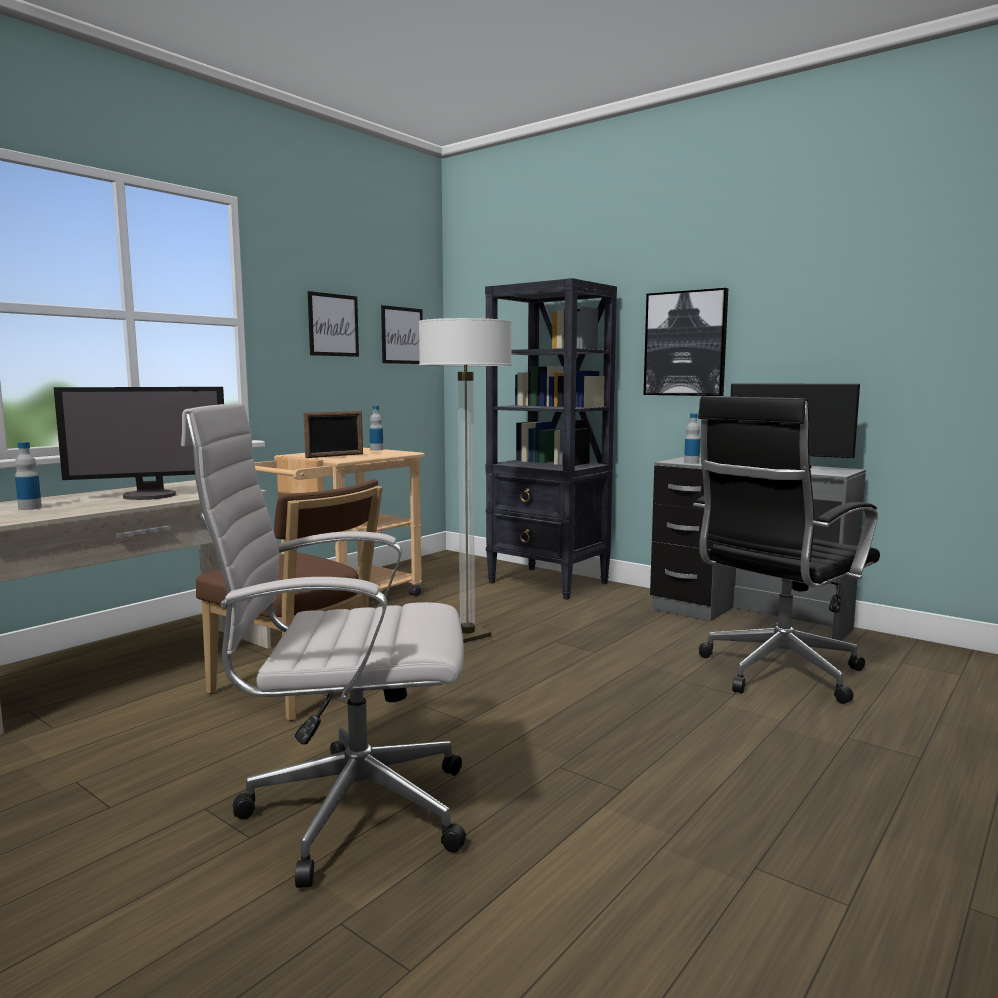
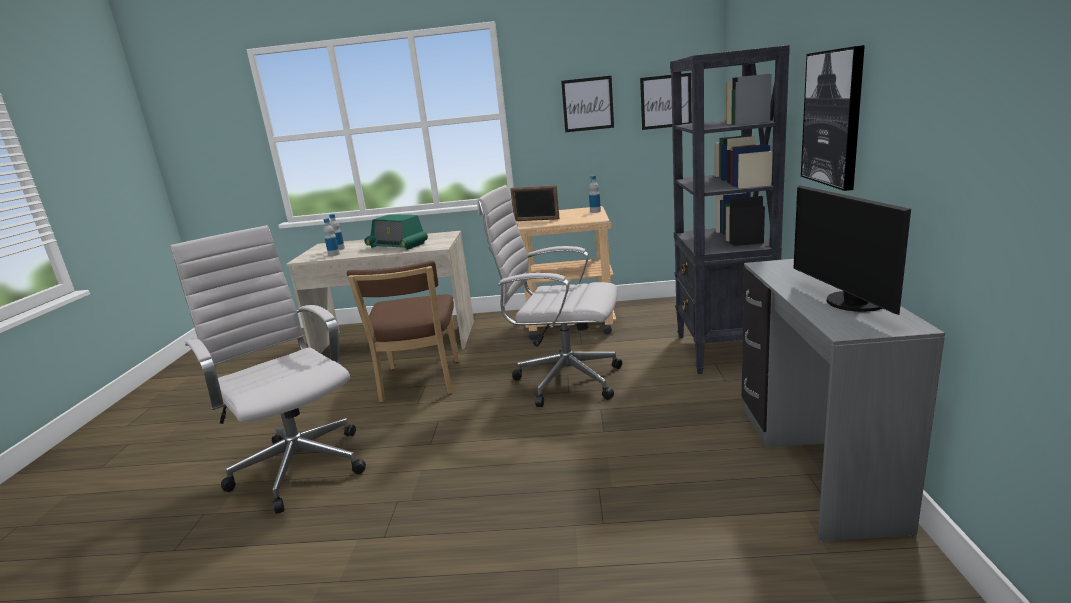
camera: 55 degrees right, 10 degrees up
monitor [54,387,224,500] -> radio [364,214,428,250]
floor lamp [419,318,512,643] -> white office chair [477,185,622,407]
bottle [684,413,700,464] -> bottle moved to [323,218,340,256]
black office chair [693,396,880,704] -> none

